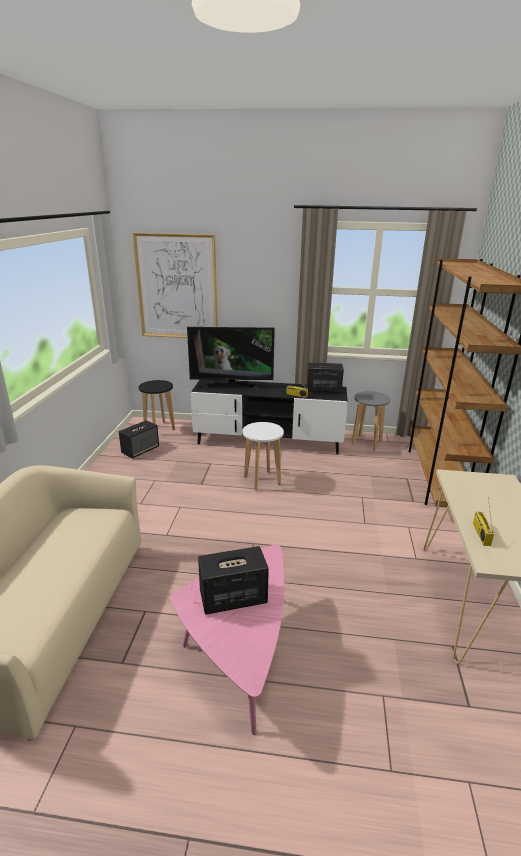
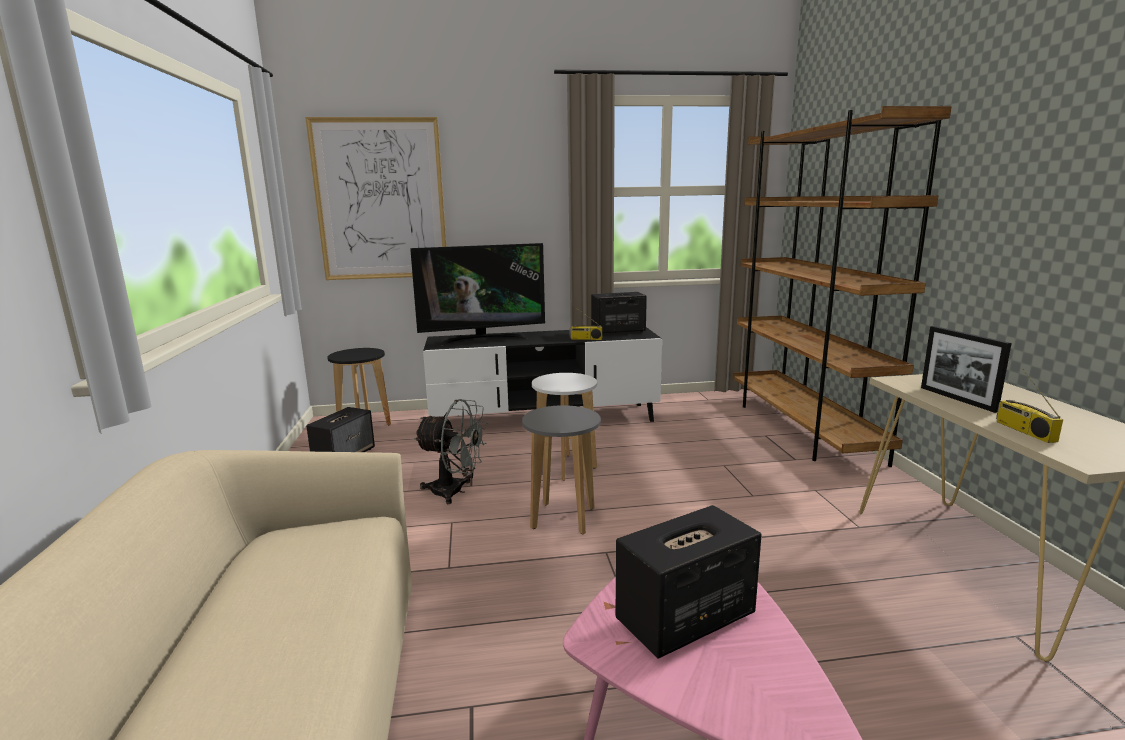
camera: 15 degrees left, 10 degrees down
grey stool [352,391,391,450] -> grey stool moved to [522,405,601,535]
none -> grey fan [414,399,487,504]
none -> picture frame [921,326,1012,413]

